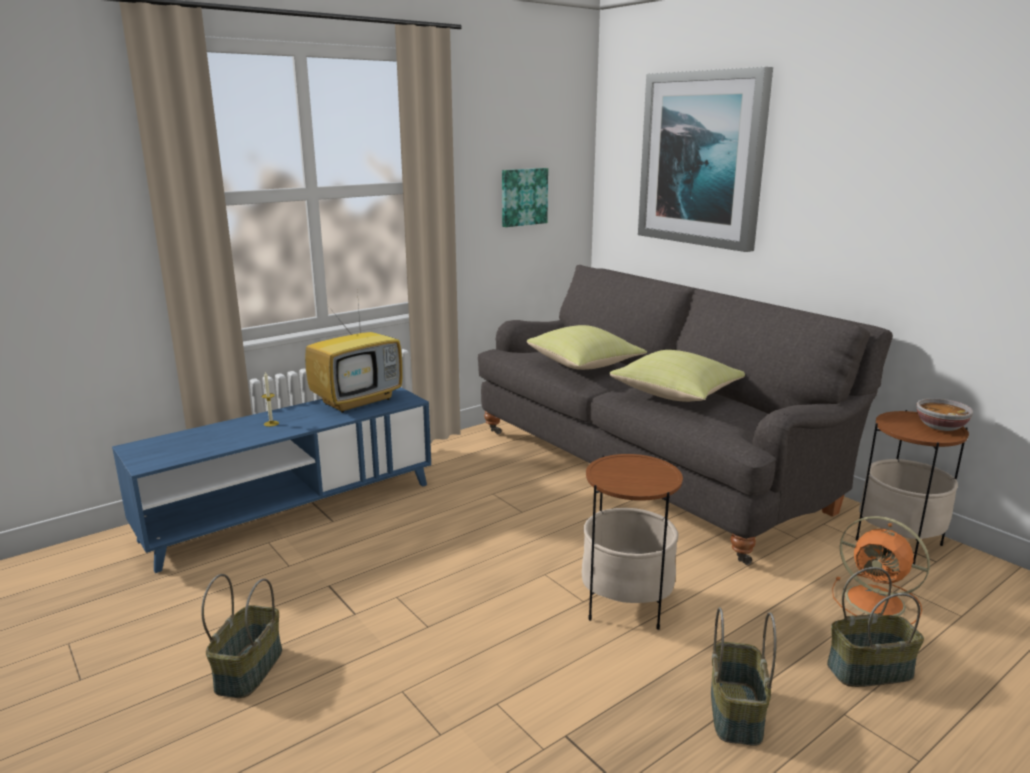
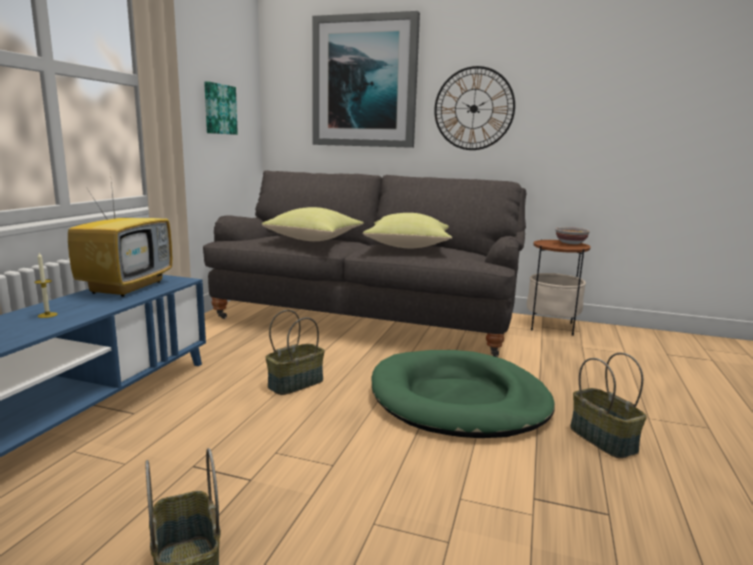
camera: 35 degrees left, 5 degrees down
side table [582,454,683,630] -> green dog bed [372,350,555,438]
basket [827,567,924,687] -> basket moved to [266,310,325,395]
orange fan [832,516,930,624] -> none
none -> wall clock [434,66,515,150]

